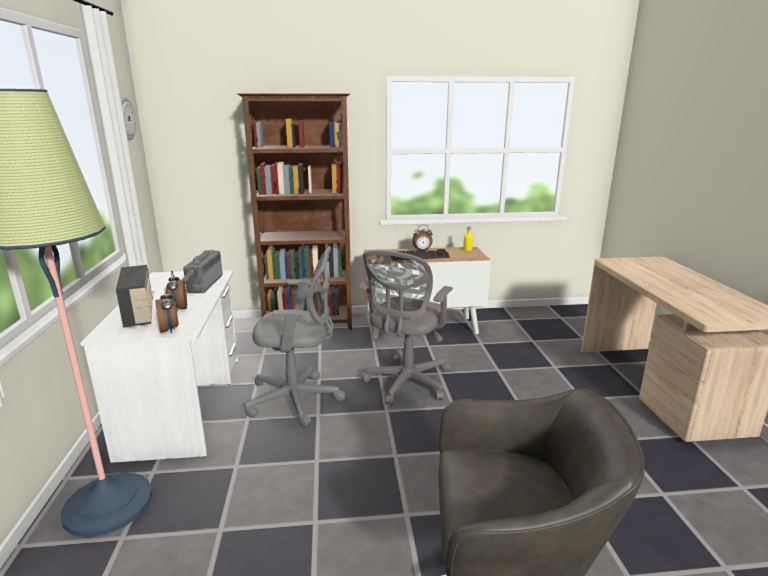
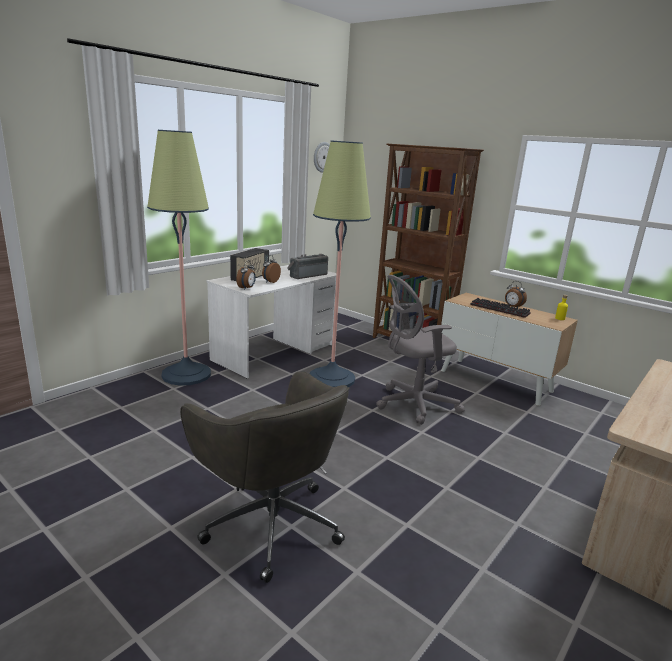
camera: 45 degrees right, 0 degrees up
grey office chair [244,246,345,427] -> floor lamp [309,141,371,387]

